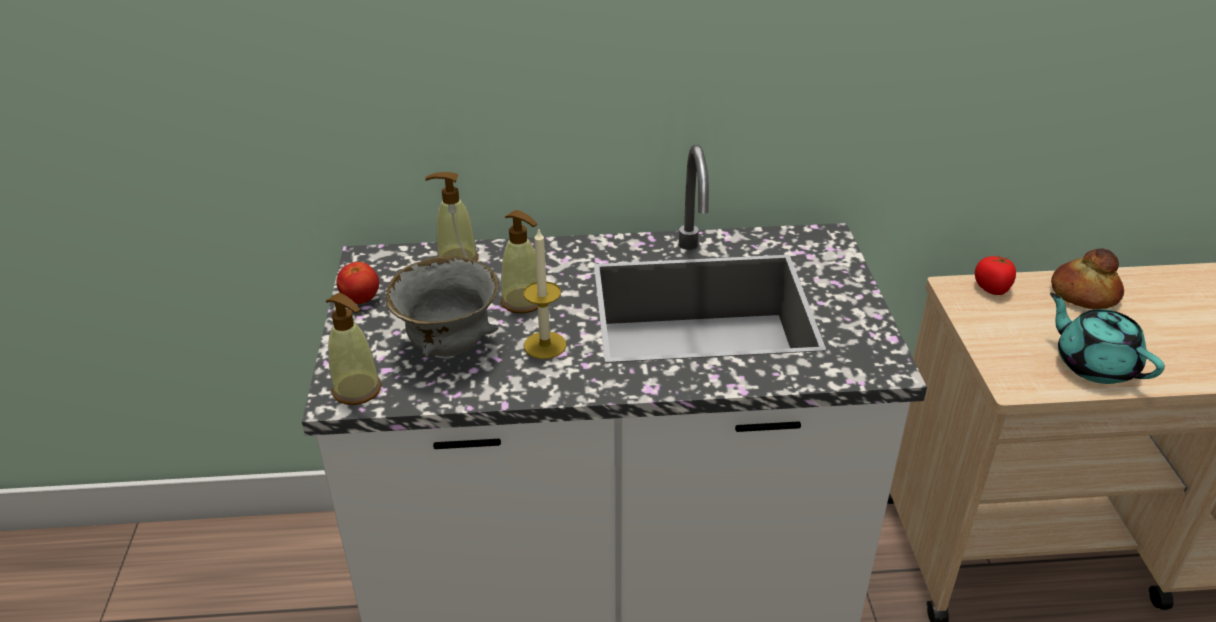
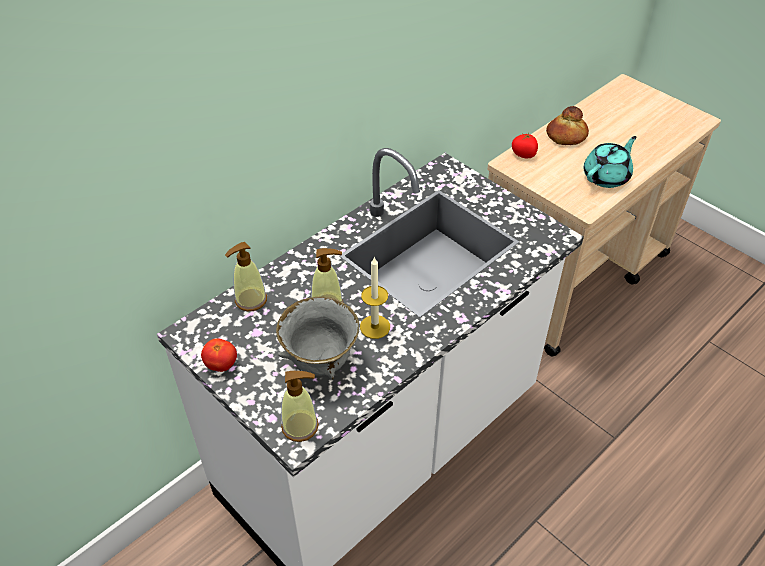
camera: 40 degrees left, 10 degrees up
turquoise teapot [1050,293,1165,384] -> turquoise teapot turned 120 degrees clockwise [584,136,636,188]

